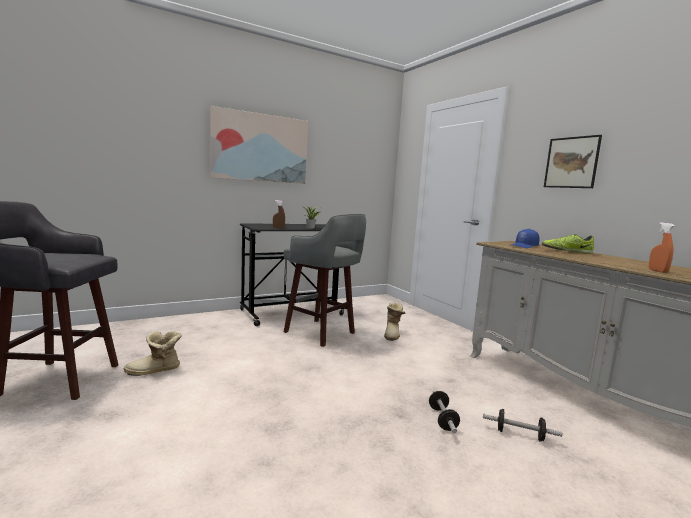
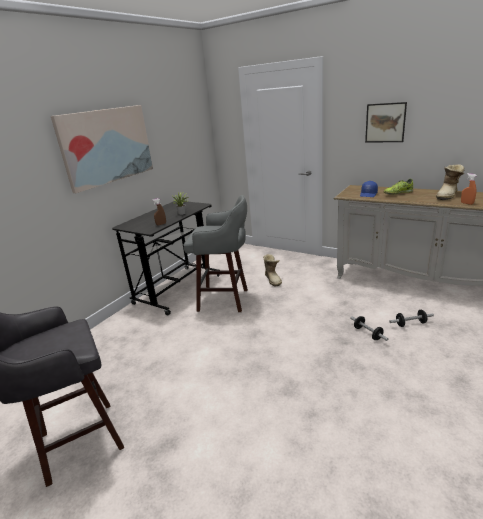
camera: 25 degrees left, 15 degrees up
boot [124,331,182,376] -> boot moved to [436,164,464,200]

